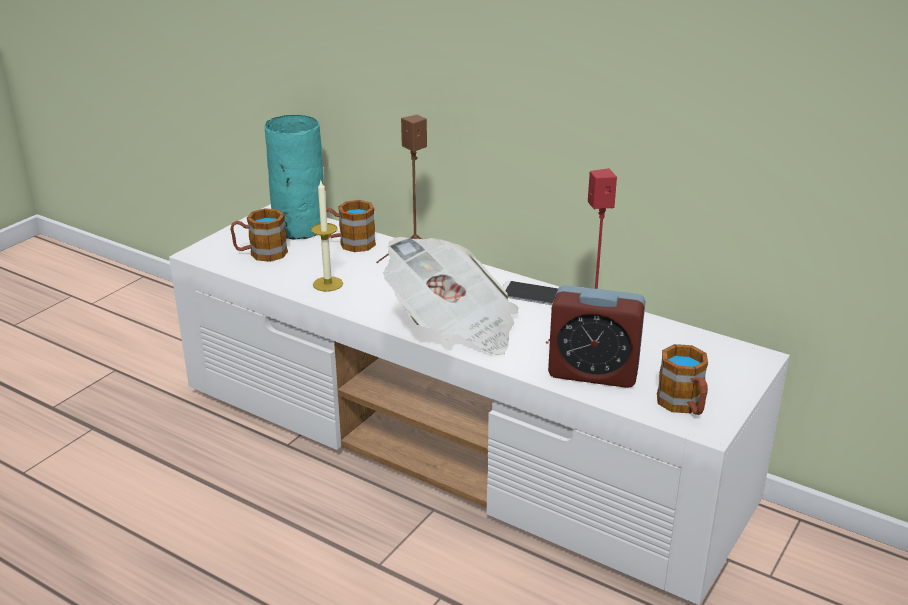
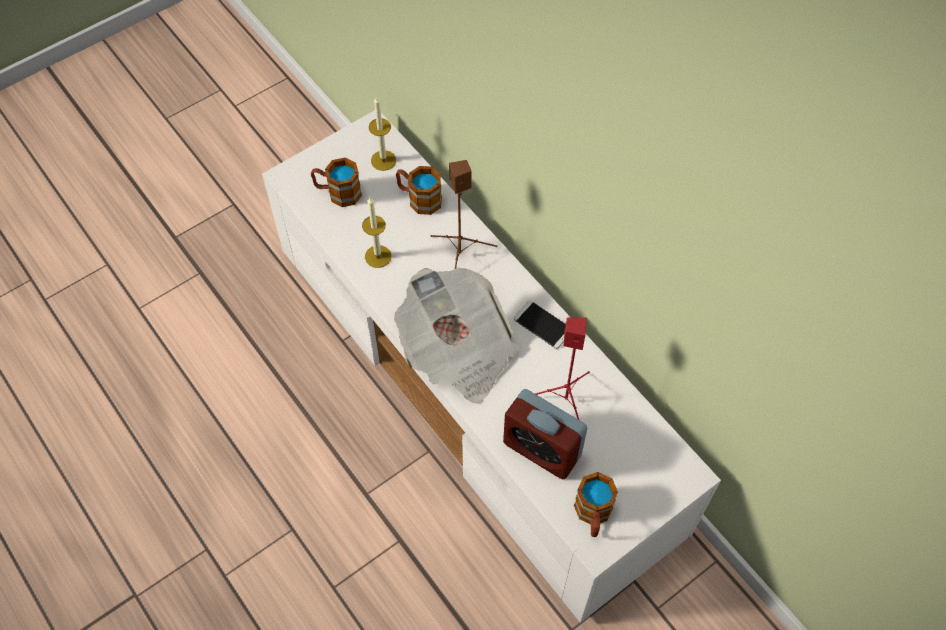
camera: 20 degrees right, 30 degrees up
turquoise vase [264,115,324,239] -> candle [369,97,396,171]

